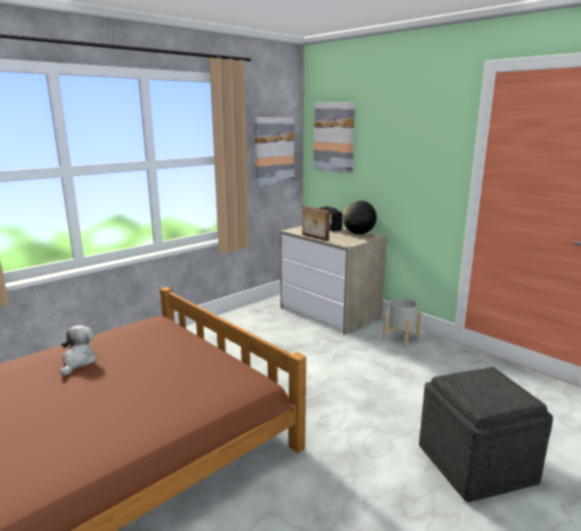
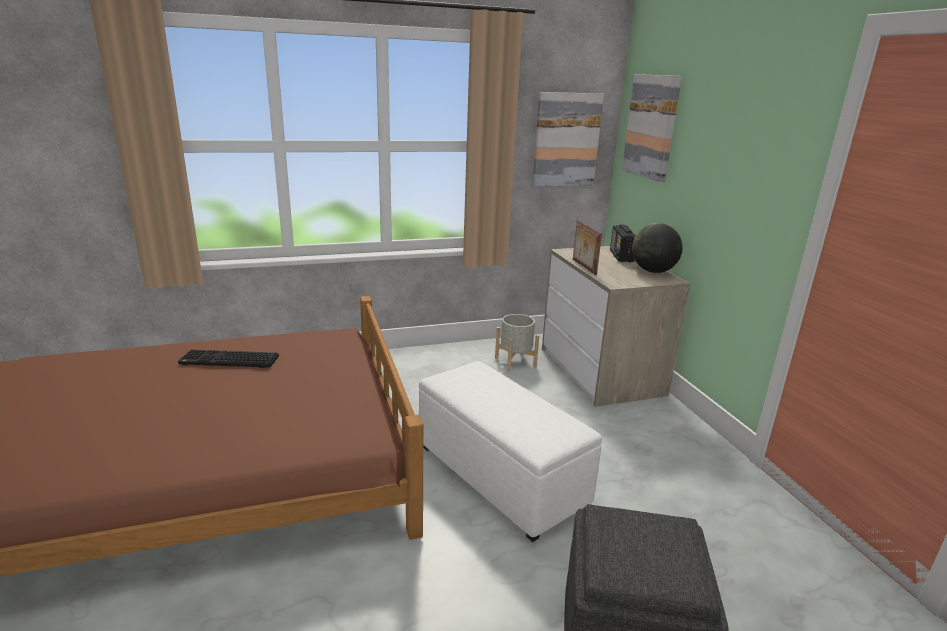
camera: 25 degrees right, 5 degrees up
plush toy [60,325,96,376] -> keyboard [178,350,279,368]
grey planter [383,298,422,347] -> grey planter moved to [495,314,539,372]
none -> white ottoman [419,361,602,542]

